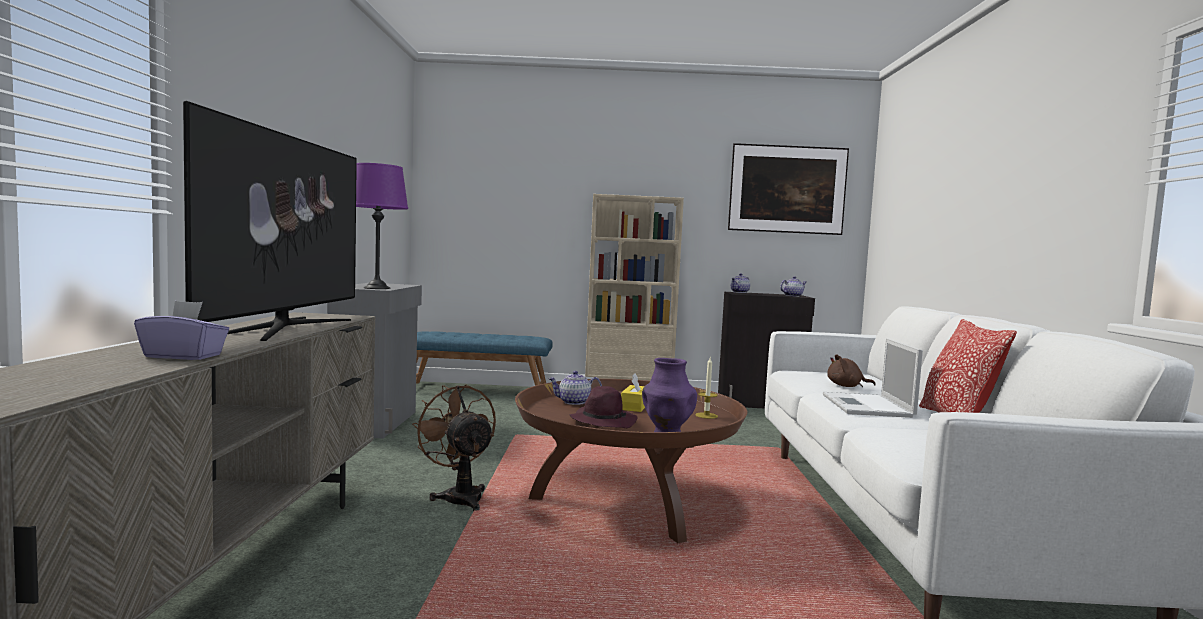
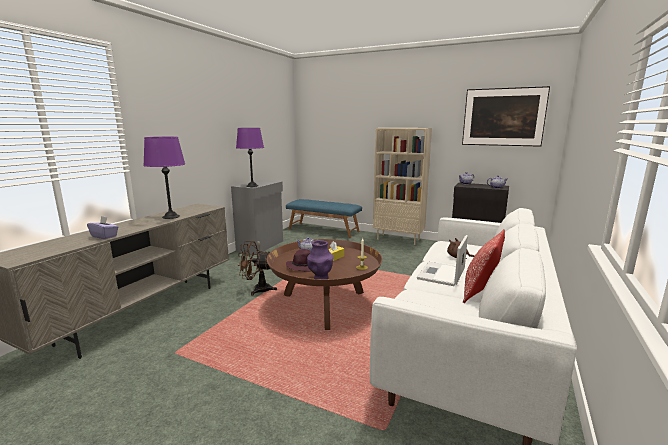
camera: 25 degrees right, 10 degrees up
television [183,101,357,341] -> purple table lamp [143,137,185,219]
brown fan [412,385,496,511] -> brown fan turned 75 degrees counterclockwise [237,241,277,295]

